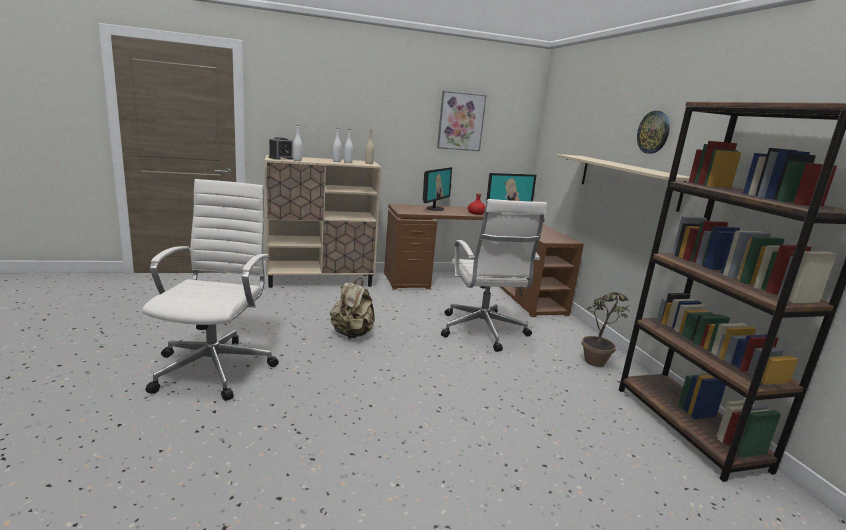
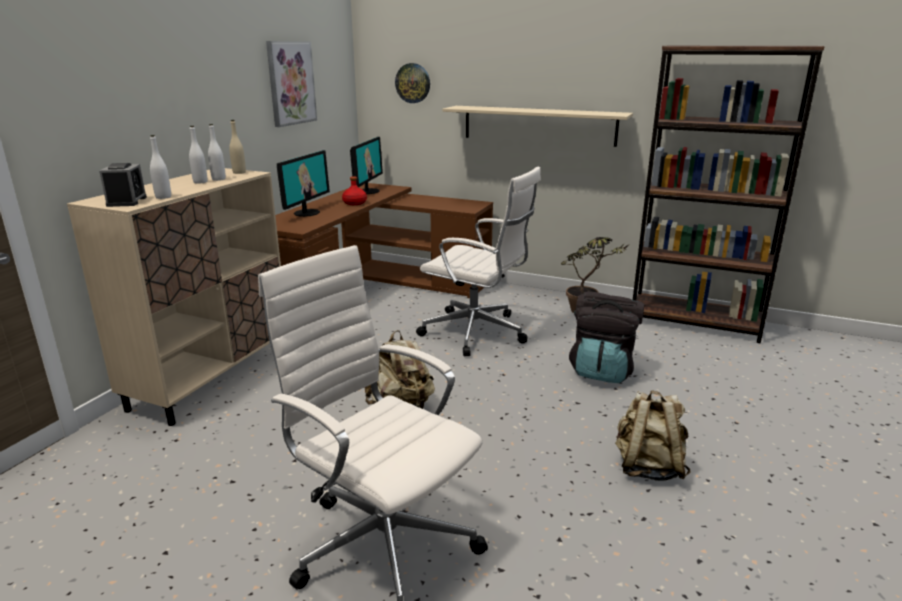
camera: 50 degrees left, 5 degrees up
monitor [423,167,452,211] -> monitor turned 45 degrees clockwise [277,150,330,217]
wall clock [637,111,670,154] -> wall clock moved to [395,63,430,103]
none -> black backpack [569,291,645,383]
none -> beige backpack [615,390,691,481]

